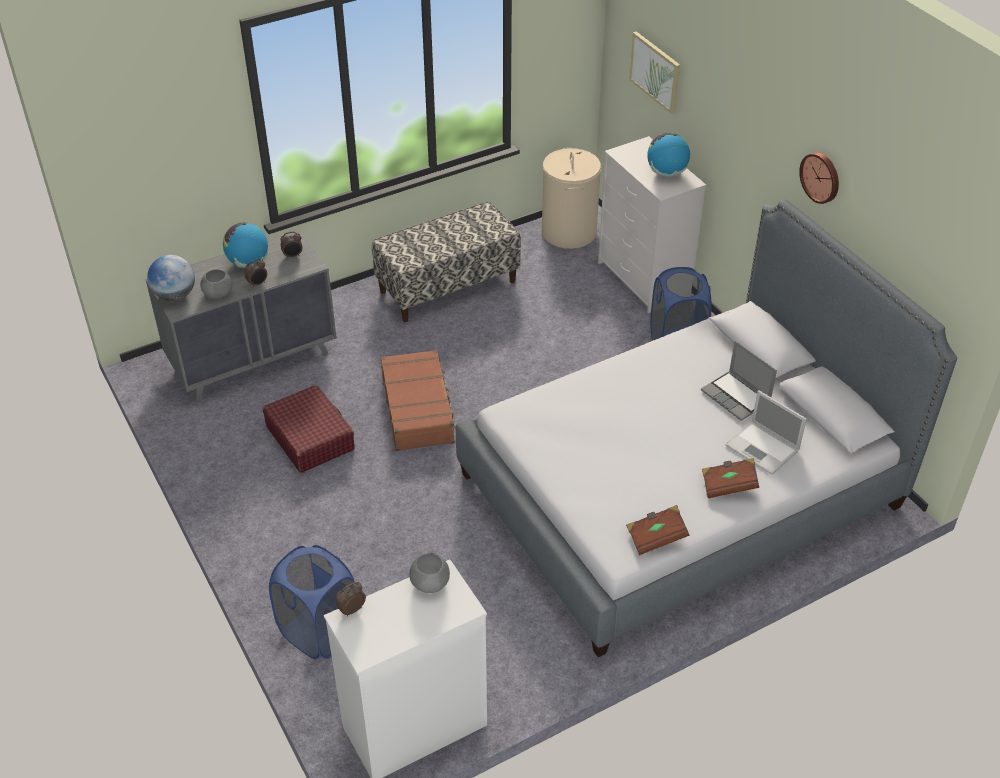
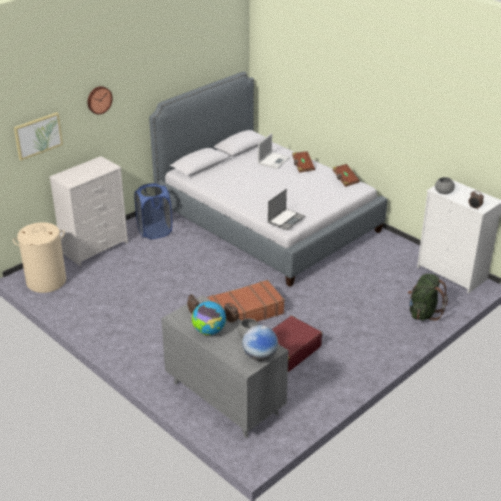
camera: 105 degrees left, 10 degrees down
blue laundry basket [269,545,355,659] -> green backpack [408,274,448,321]
bench [372,202,521,322] -> none
globe [647,133,690,177] -> none
laptop [701,341,777,421] -> laptop moved to [268,189,305,230]
wall clock [799,152,839,204] -> wall clock moved to [87,86,113,115]

